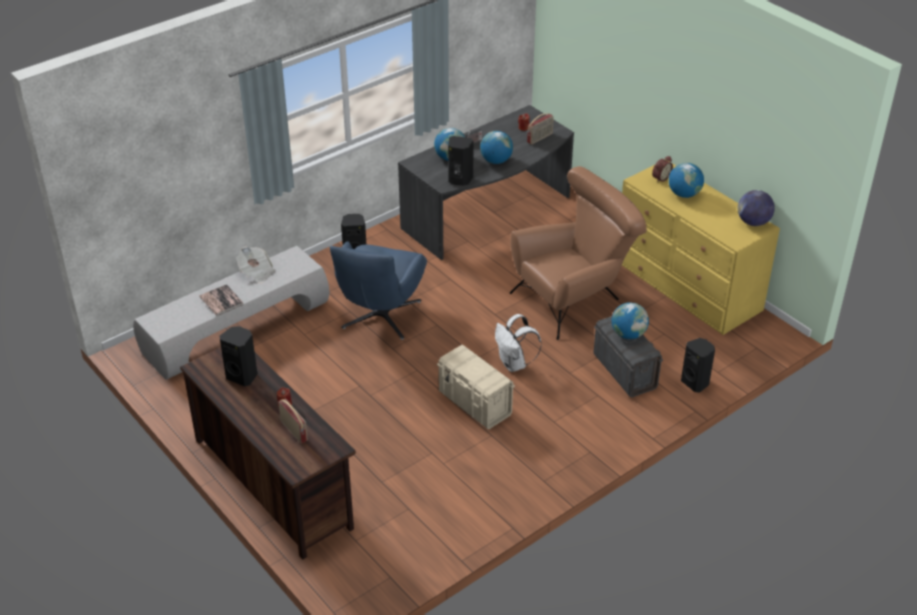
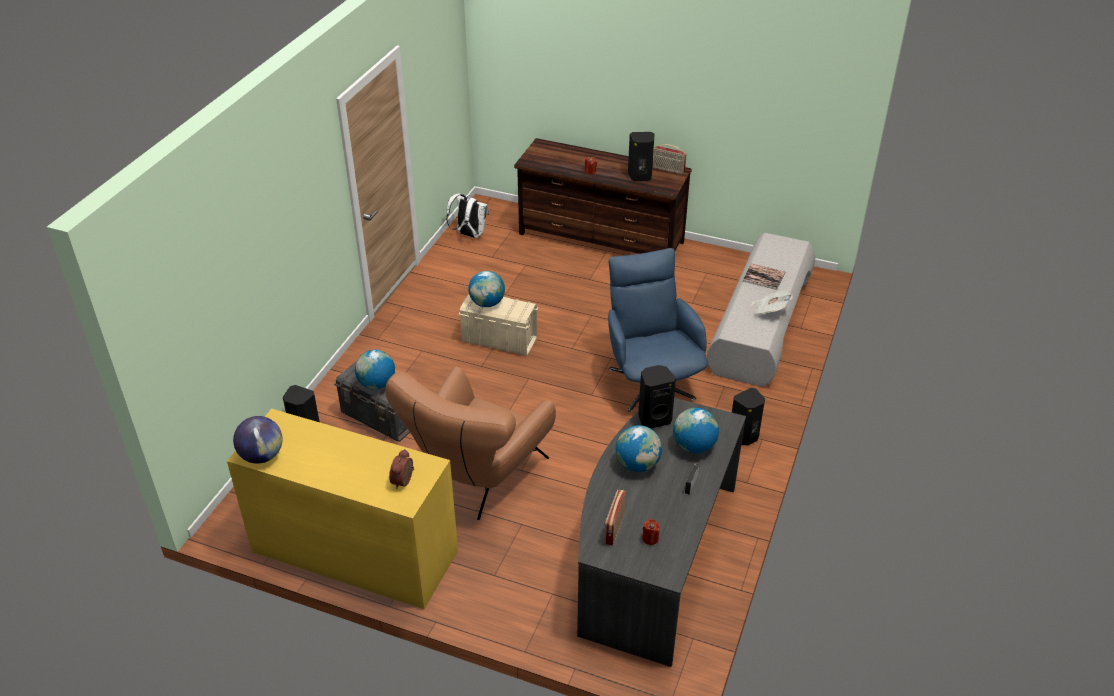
camera: 150 degrees right, 0 degrees up
radio [278,399,308,444] -> radio moved to [653,144,686,174]
white backpack [495,314,542,372] -> white backpack moved to [446,194,489,238]
globe [669,163,704,198] -> globe moved to [468,271,505,307]

